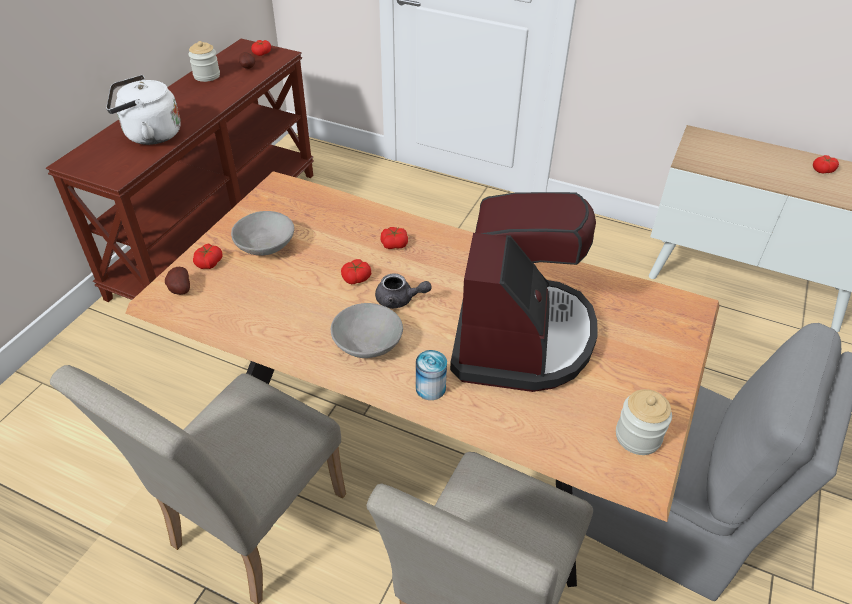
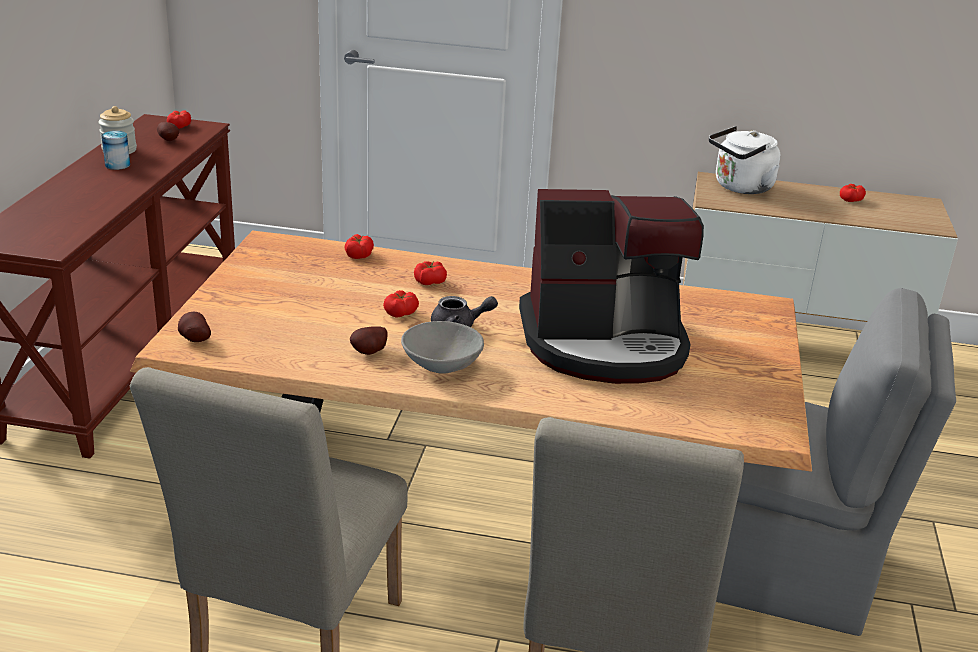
camera: 15 degrees left, 15 degrees down
white kettle [106,75,181,145] -> white kettle moved to [709,126,780,194]
tomato [193,244,222,269] -> tomato moved to [344,234,374,259]
grey bowl [231,211,294,255] -> none
can [416,350,447,400] -> can moved to [101,131,130,170]
coffee machine [450,192,598,392] -> coffee machine turned 90 degrees clockwise [519,189,704,384]
jar [616,389,672,455] -> none
none -> potato [350,326,388,355]

